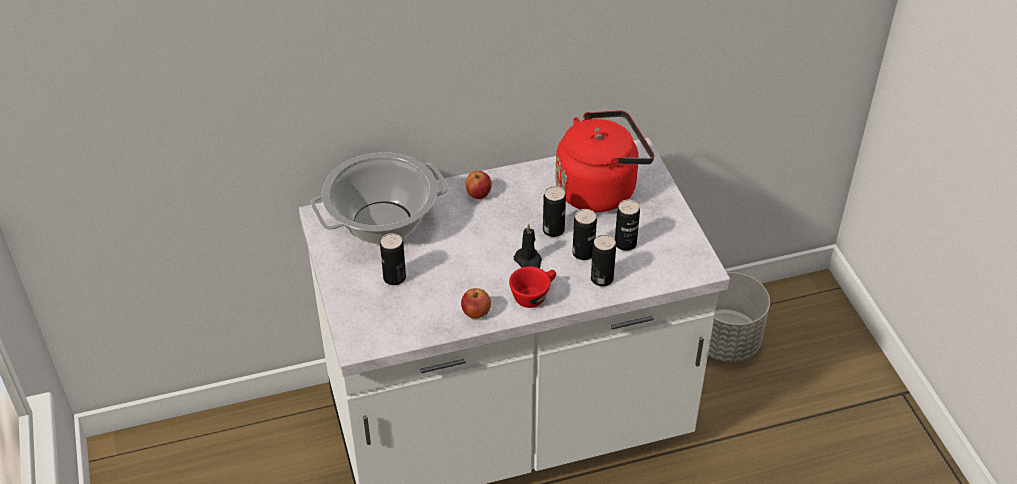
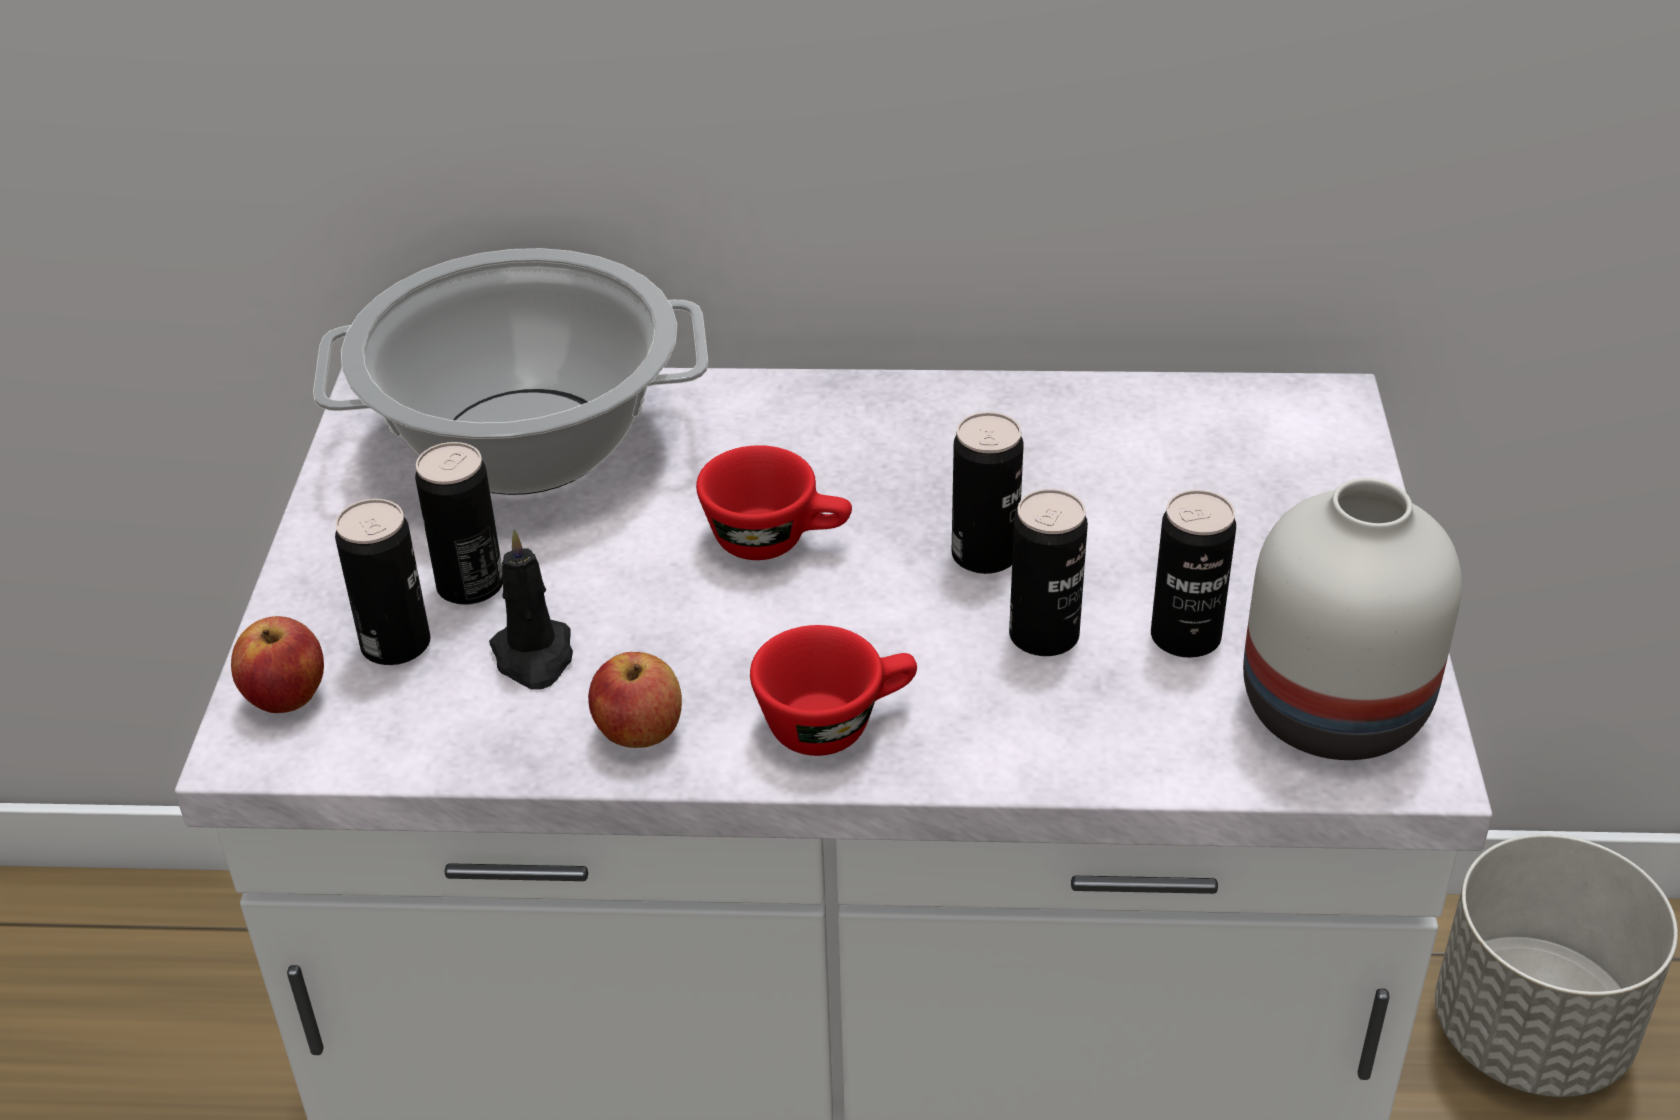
camera: 20 degrees right, 5 degrees down
apple [466,171,492,199] -> apple moved to [231,616,324,713]
black candle [514,223,542,268] -> black candle moved to [489,530,573,690]
red kettle [555,110,654,212] -> none
can [591,234,616,286] -> can moved to [335,499,431,665]
none -> red cup [696,445,852,560]
none -> white vase [1243,478,1462,760]

